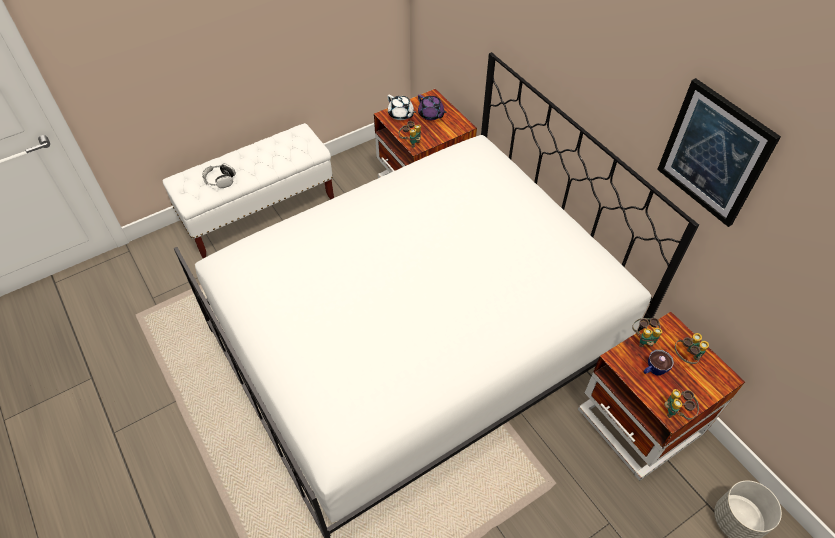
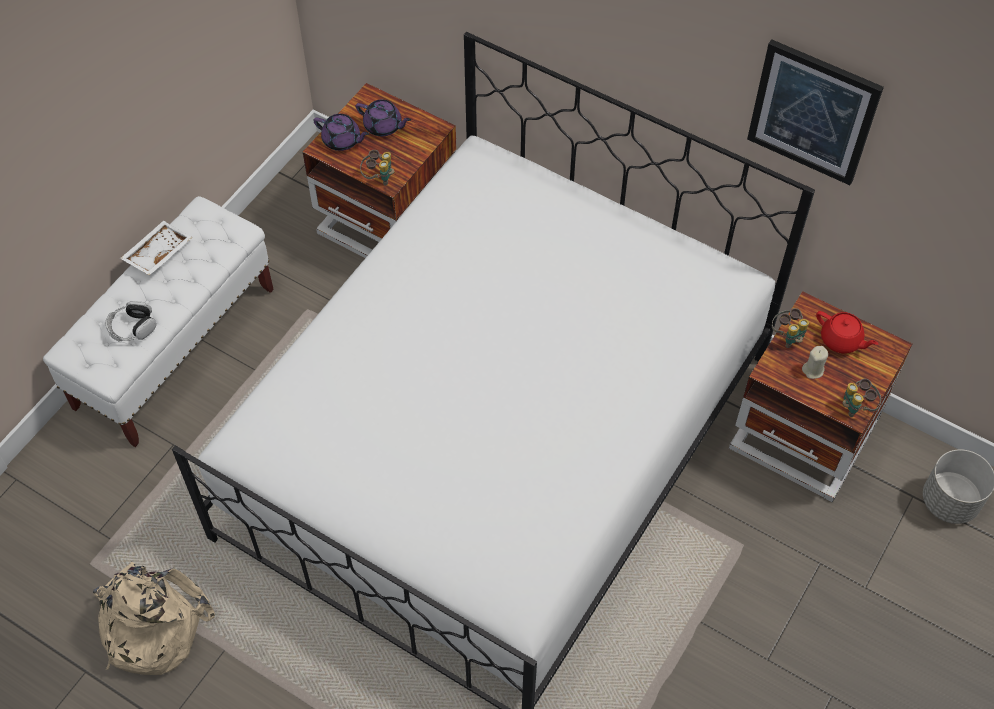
camera: 25 degrees left, 5 degrees up
white teapot [387,95,416,120] -> purple teapot [313,114,369,151]
cup [644,350,674,375] -> beige candle [802,346,828,379]
binoculars [675,333,709,364] -> red teapot [816,311,879,353]
none -> beige backpack [93,562,215,675]
none -> white tray [120,220,193,275]

